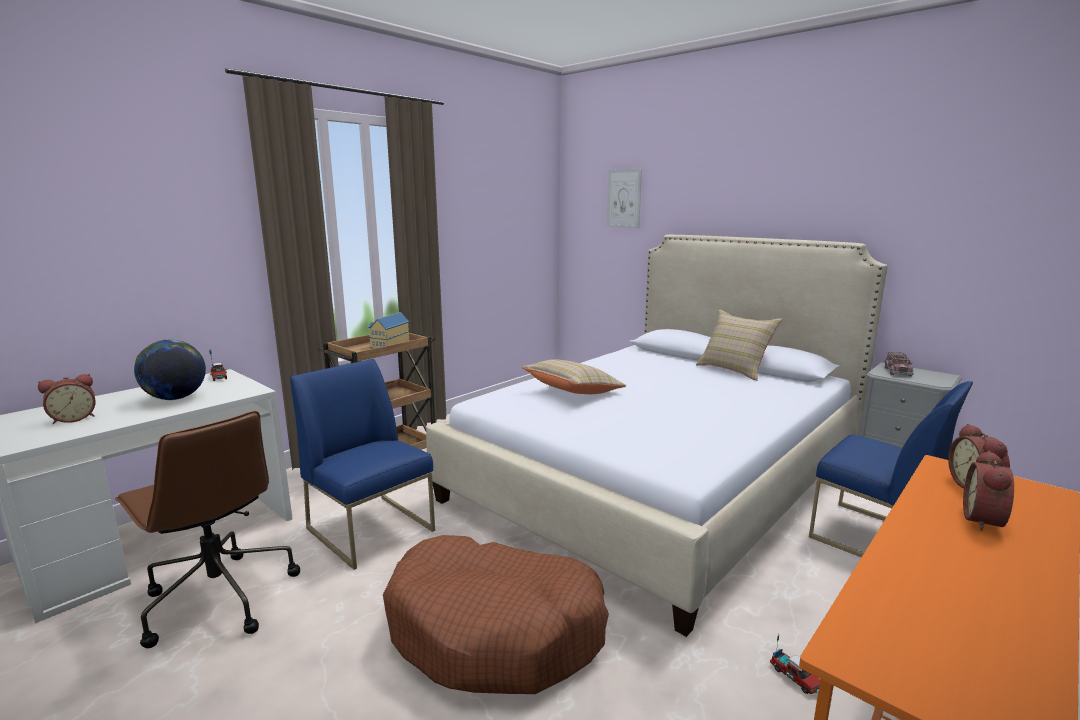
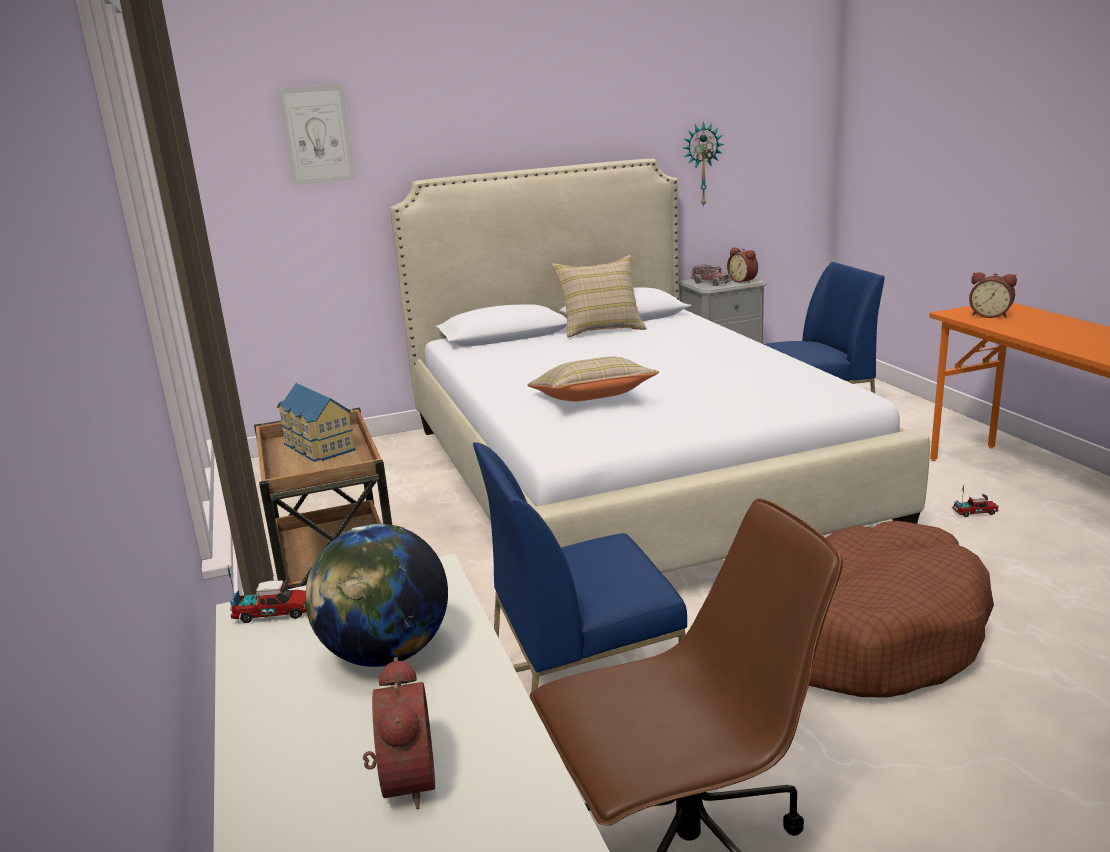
camera: 60 degrees left, 5 degrees up
alarm clock [963,451,1014,531] -> alarm clock moved to [727,247,758,283]
none -> wall clock [683,122,724,207]

